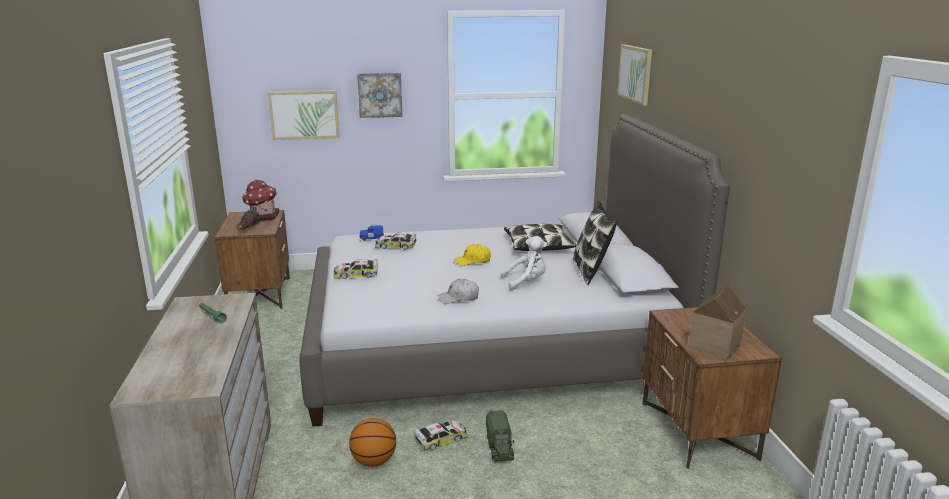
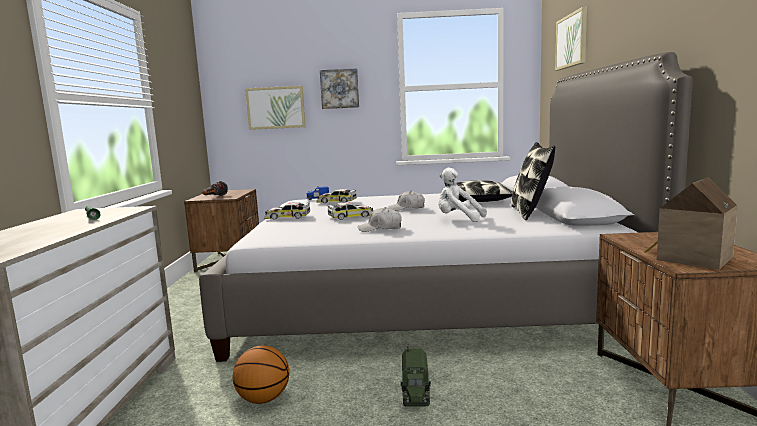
camera: 10 degrees right, 10 degrees down
toy house [242,180,279,220] -> none
toy car [414,420,468,450] -> toy car moved to [327,202,373,220]
yellow cap [454,244,491,266] -> white cap [388,191,425,211]
white plush toy [501,236,547,290] -> white plush toy turned 150 degrees counterclockwise [438,168,487,222]

